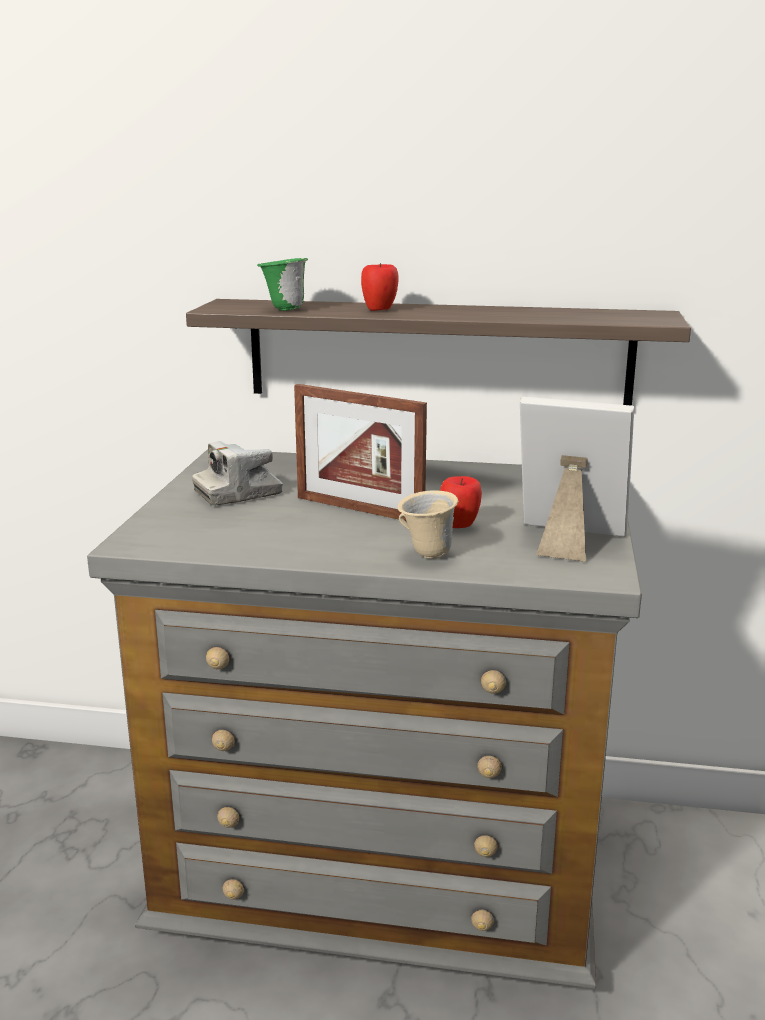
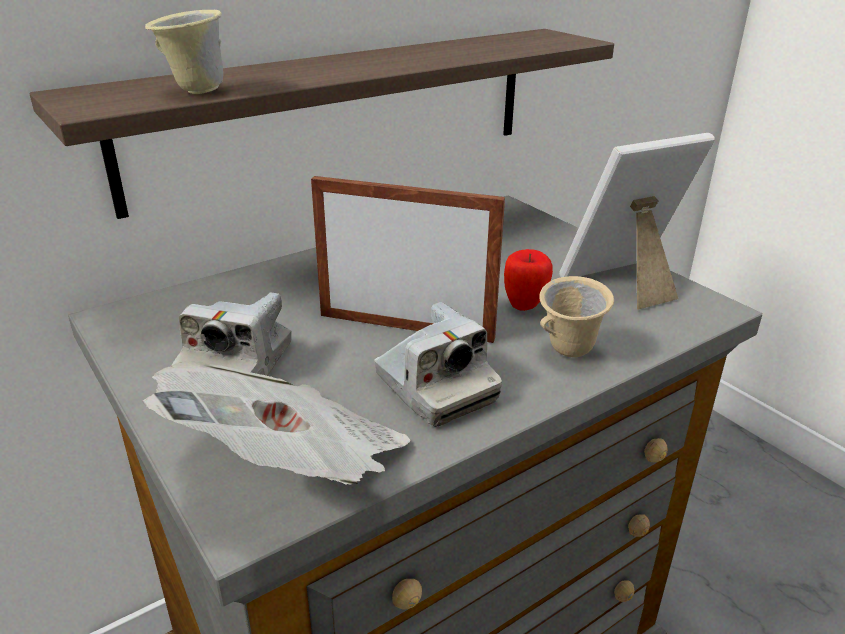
camera: 45 degrees left, 10 degrees up
green mug [257,258,308,311] -> beige mug [145,10,223,94]
picture frame [294,384,427,521] -> picture frame turned 150 degrees counterclockwise [311,176,505,343]
apple [361,263,399,311] -> none
none -> newspaper [142,361,411,484]
none -> camera [374,302,502,427]

